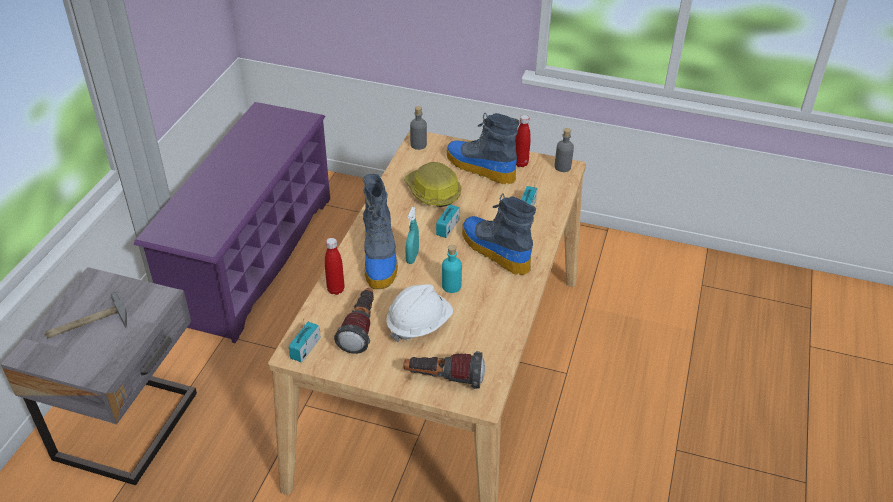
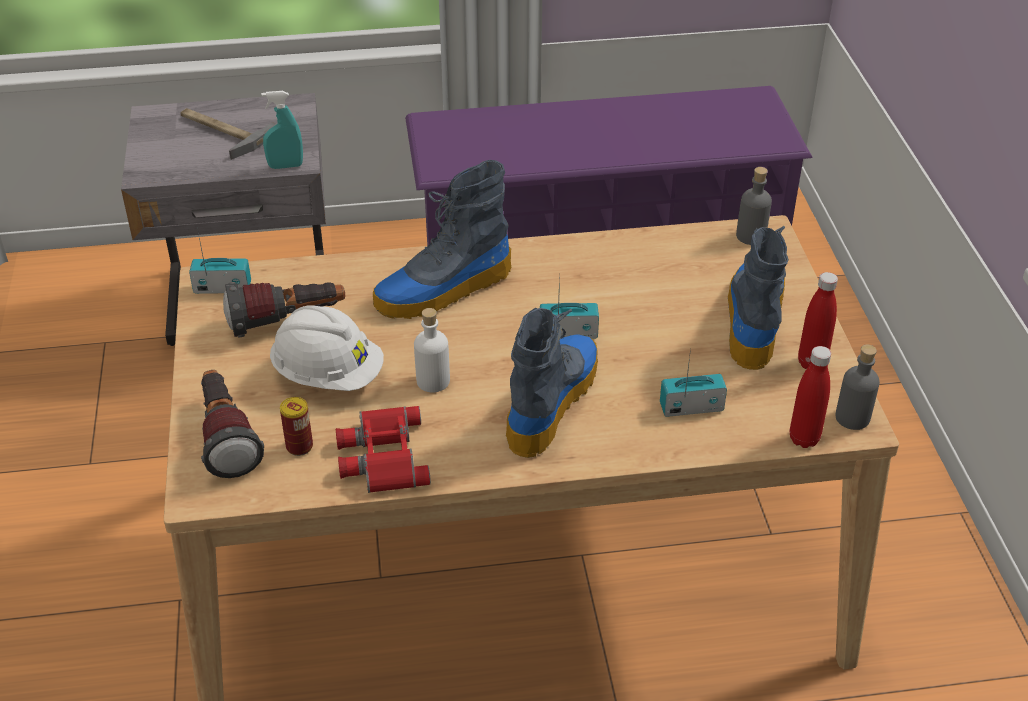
camera: 65 degrees right, 0 degrees up
red bottle [325,238,344,295] -> red bottle moved to [790,346,831,448]
hard hat [404,162,461,207] -> none
turquoise spray bottle [406,207,419,264] -> turquoise spray bottle moved to [261,91,303,169]
turquoise bottle [442,245,462,293] -> white bottle [414,308,450,393]
none -> can [280,397,313,456]
none -> red binoculars [336,406,431,493]

